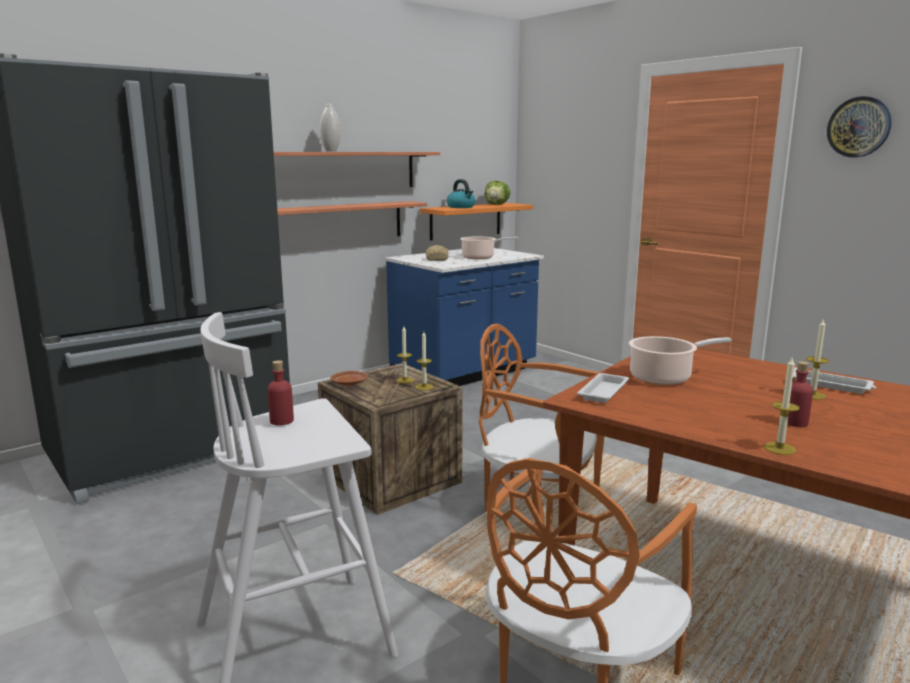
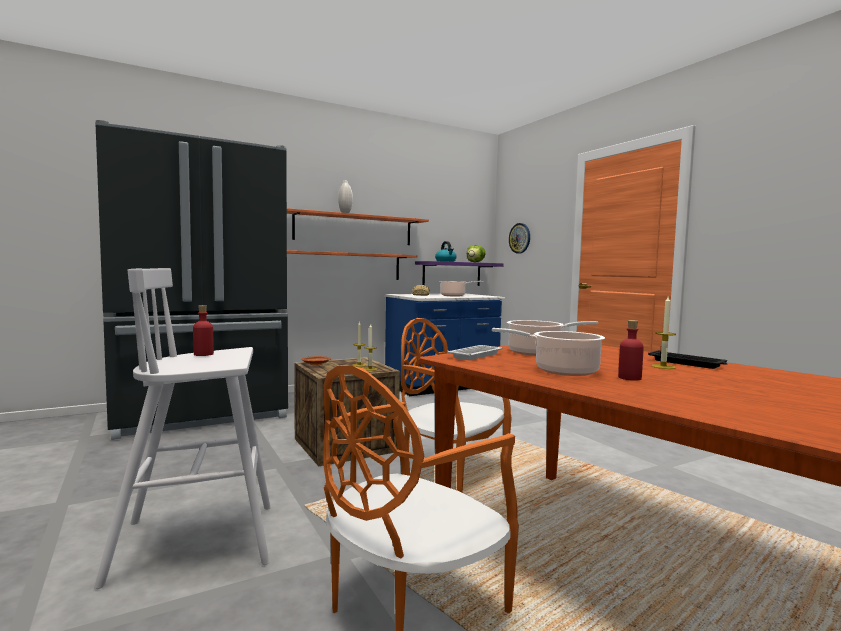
camera: 10 degrees right, 10 degrees down
orange shelf [420,203,533,241] -> purple shelf [415,261,504,286]
candle [764,358,800,455] -> none
white tray [793,367,876,394] -> black tray [648,350,728,369]
wall clock [827,96,892,157] -> wall clock moved to [509,223,530,254]
none -> cooking pot [492,328,605,376]

